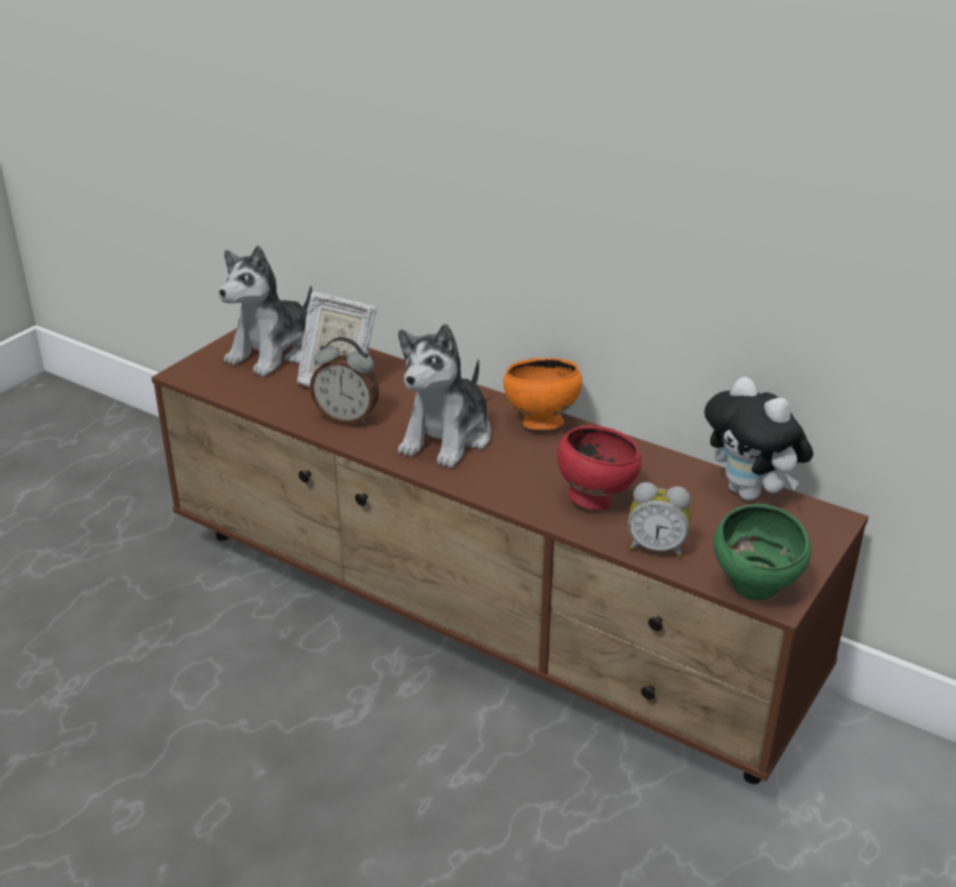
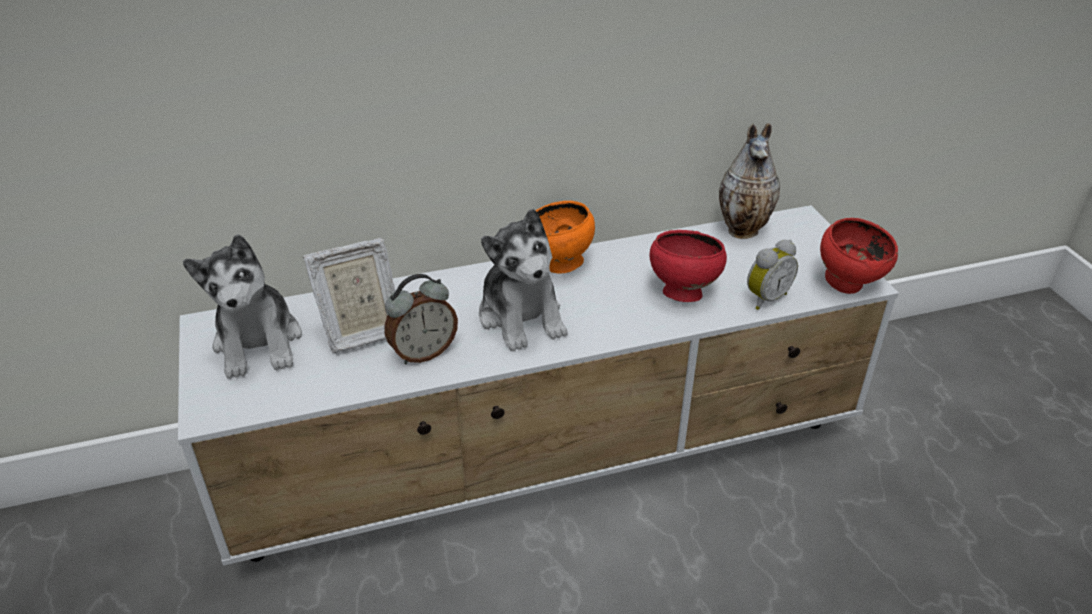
camera: 50 degrees left, 5 degrees up
brown tv stand [151,328,869,784] -> white tv stand [178,205,899,566]
plush toy [704,377,813,501] -> vase [719,123,780,239]
green bowl [714,504,812,600] -> red bowl [820,218,898,294]

